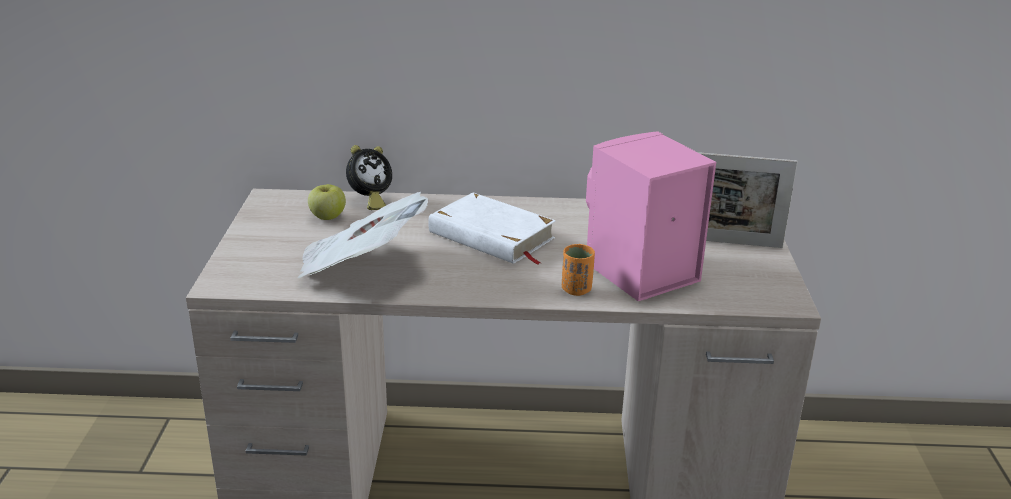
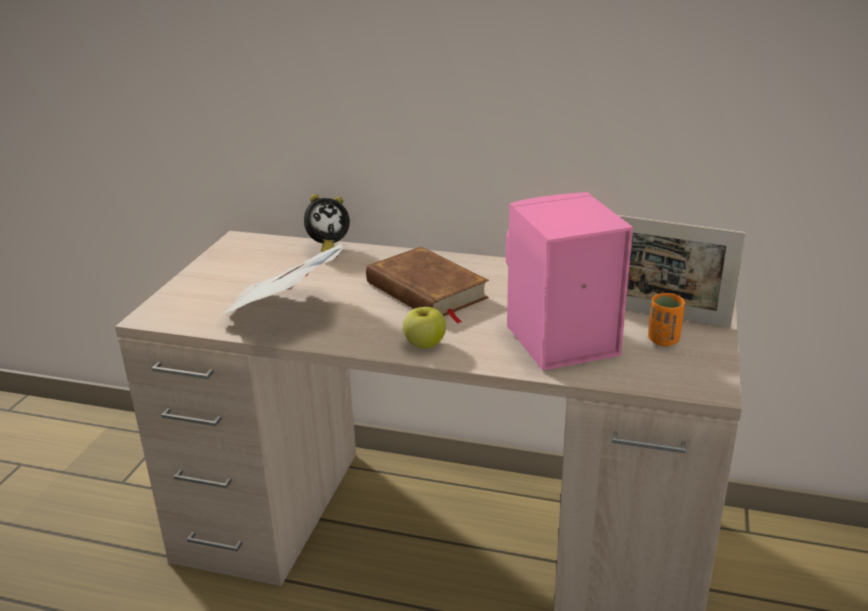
camera: 15 degrees right, 0 degrees up
apple [308,184,346,220] -> apple moved to [403,307,446,349]
white book [428,193,556,265] -> brown book [366,247,489,323]
orange cup [562,244,595,296] -> orange cup moved to [648,293,685,346]

